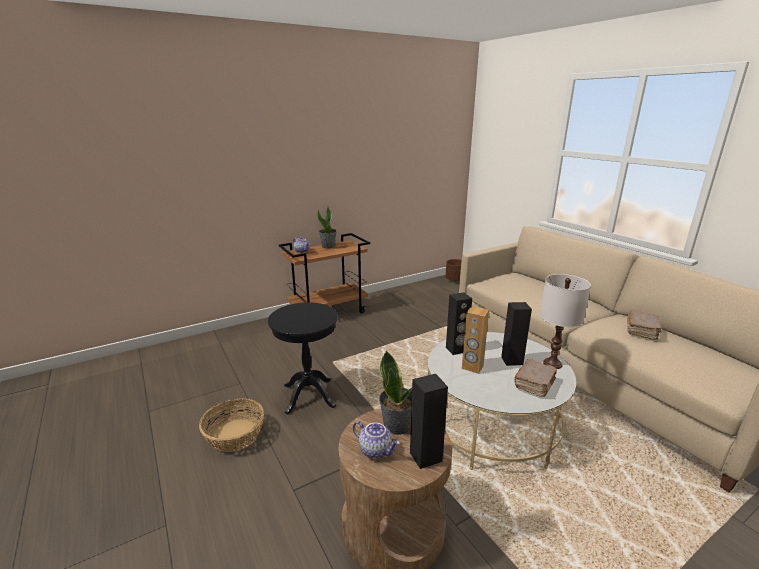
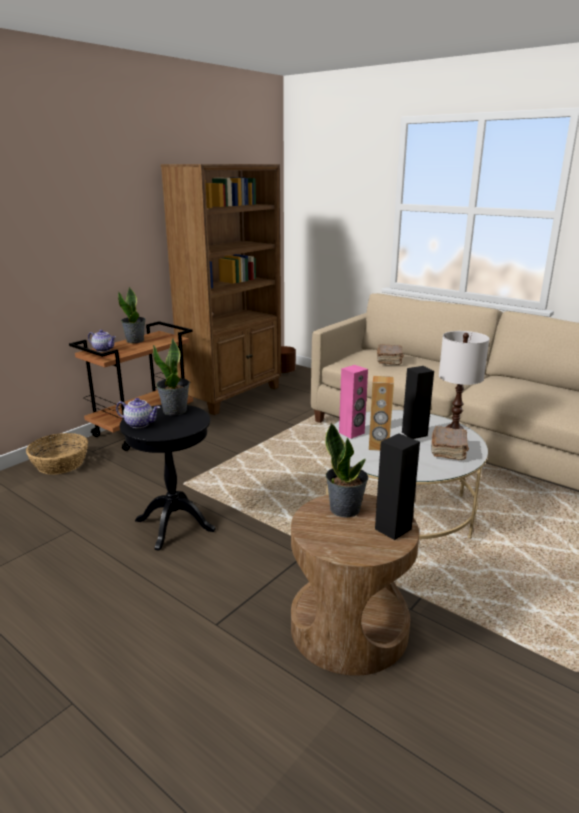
camera: 20 degrees left, 0 degrees up
basket [199,398,264,452] -> basket moved to [26,433,88,475]
teapot [353,421,400,459] -> teapot moved to [116,398,160,428]
black speaker [446,293,472,355] -> pink speaker [339,365,368,439]
brown book [627,311,662,340] -> brown book moved to [377,344,404,365]
none -> potted plant [153,338,190,415]
none -> brown bookcase [161,164,281,415]

